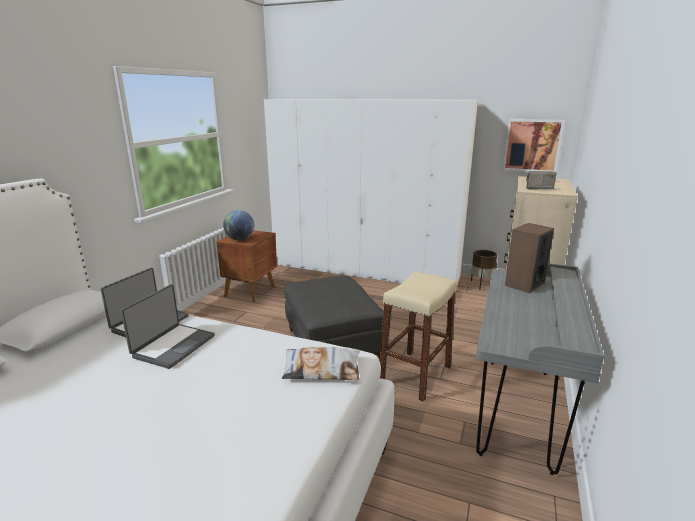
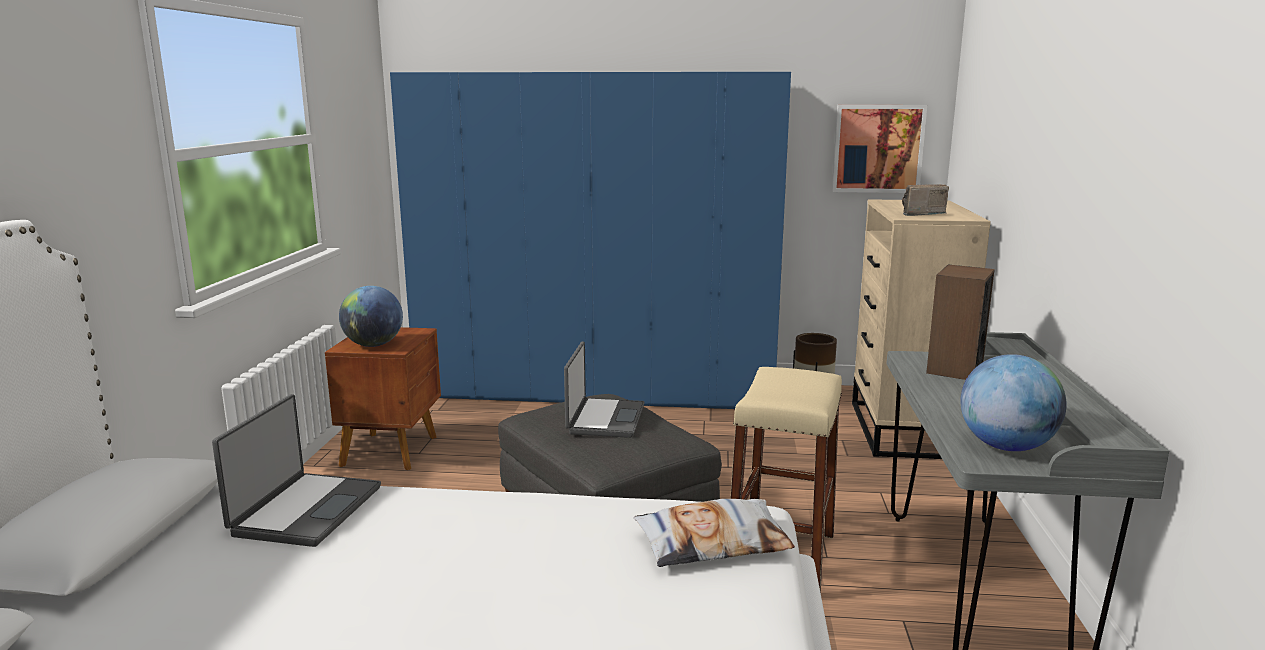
camera: 15 degrees left, 5 degrees down
laptop [121,284,215,369] -> laptop moved to [564,342,644,438]
white wardrobe [264,99,478,284] -> blue wardrobe [390,72,791,409]
none -> globe [960,354,1067,451]

